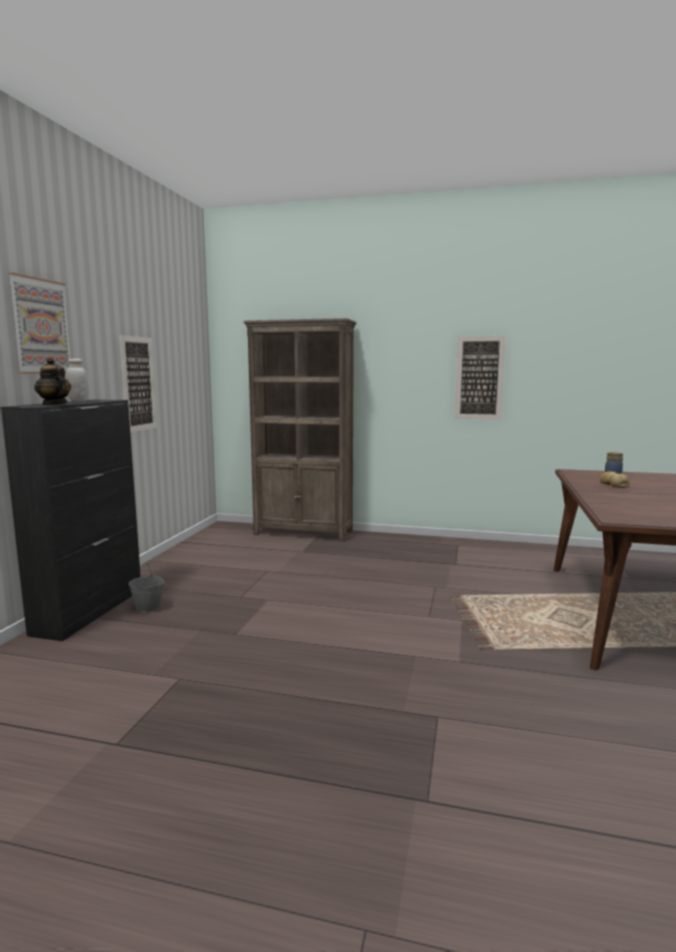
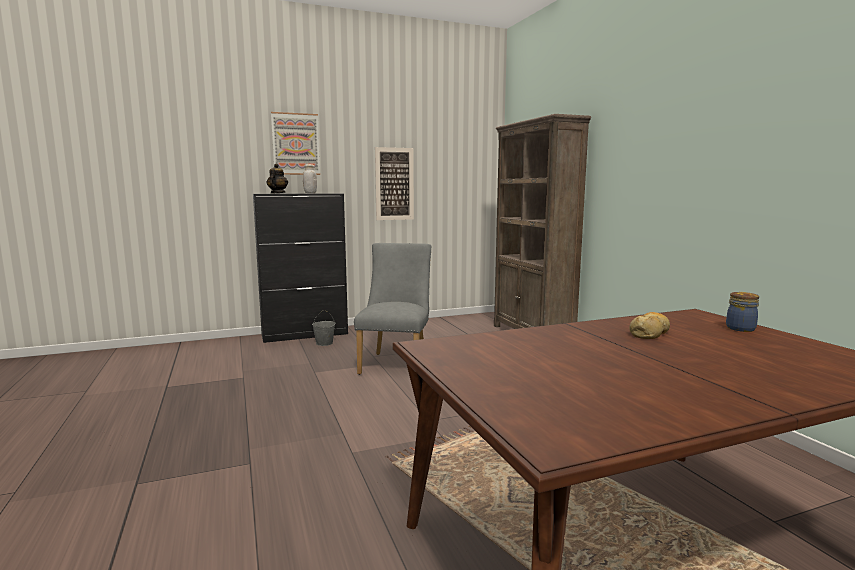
camera: 55 degrees right, 0 degrees up
picture [455,336,505,420] -> none
none -> grey chair [354,243,431,375]

